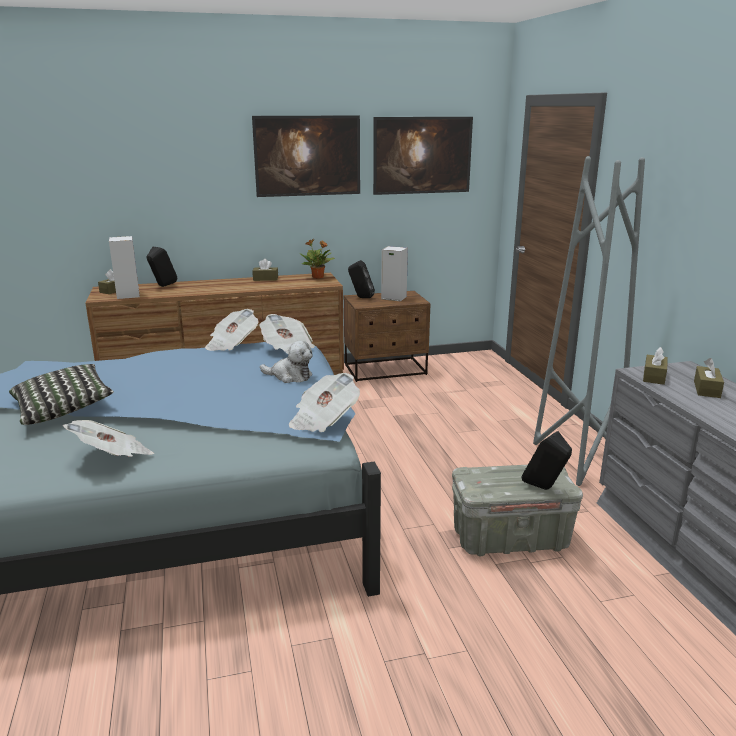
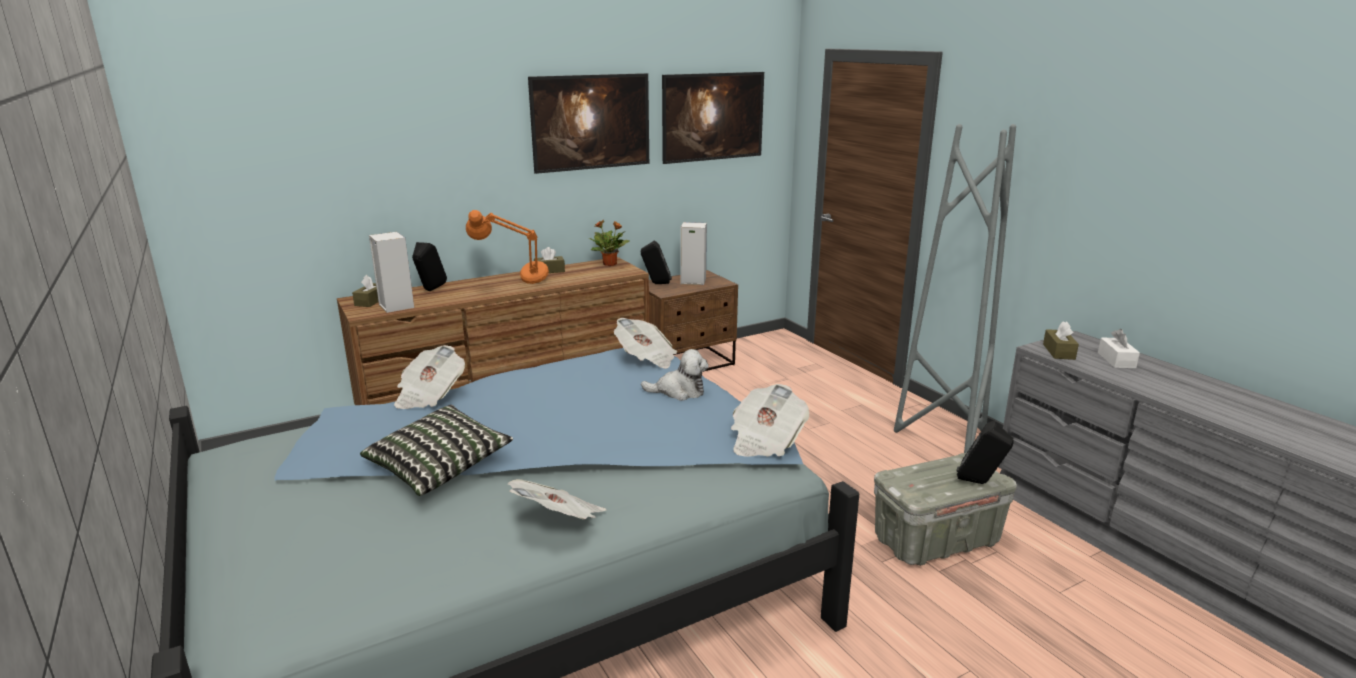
camera: 15 degrees left, 0 degrees up
newspaper [205,309,259,351] -> newspaper moved to [394,345,465,409]
brown tissue box [694,358,724,398] -> white tissue box [1098,329,1140,369]
none -> orange table lamp [466,210,549,284]

